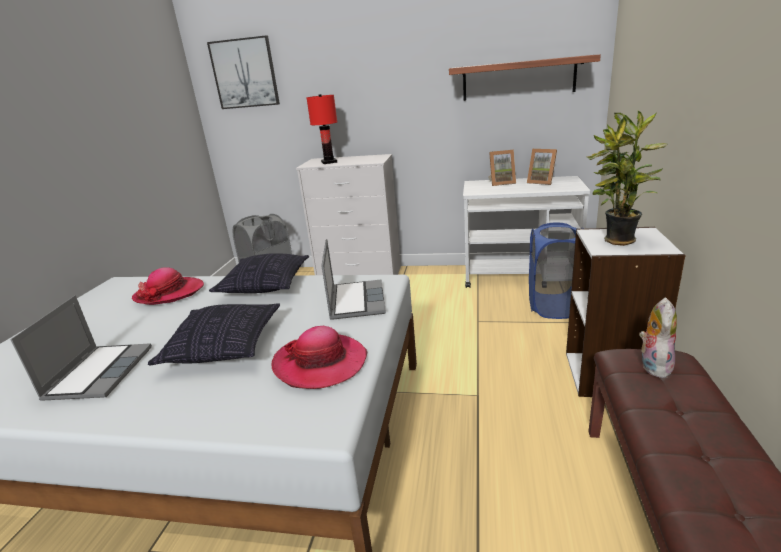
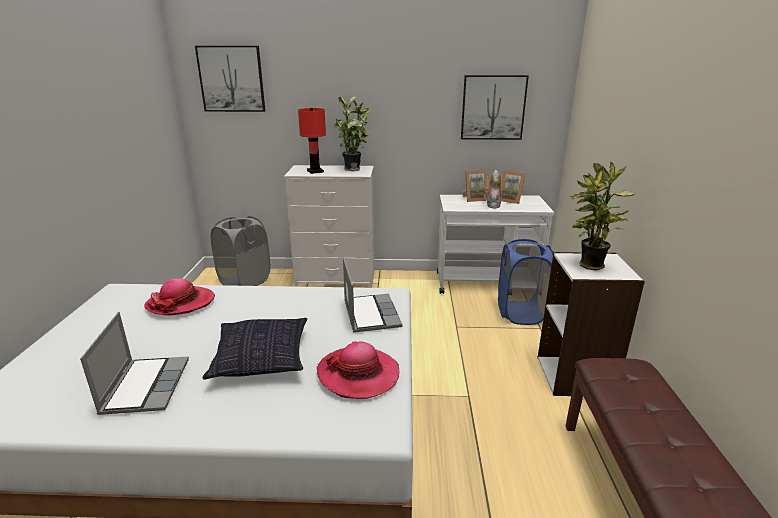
camera: 10 degrees left, 0 degrees up
pillow [209,253,309,293] -> none
shelf [449,55,601,101] -> picture [461,75,529,140]
plush toy [639,297,677,378] -> plush toy moved to [485,170,501,209]
none -> potted plant [334,96,371,171]

